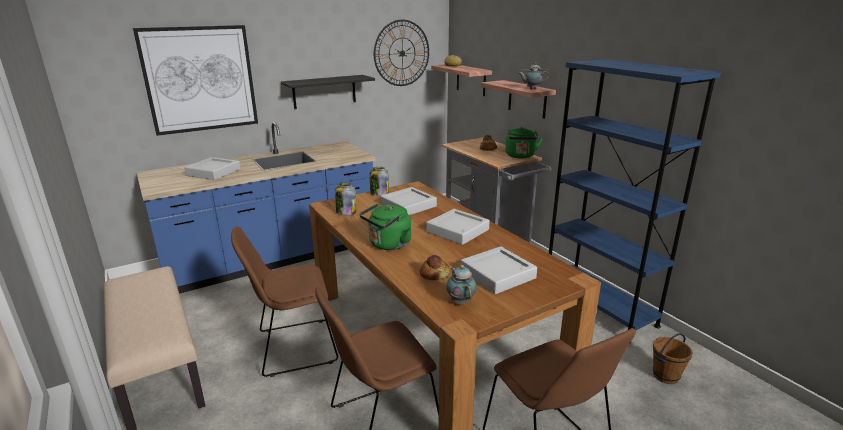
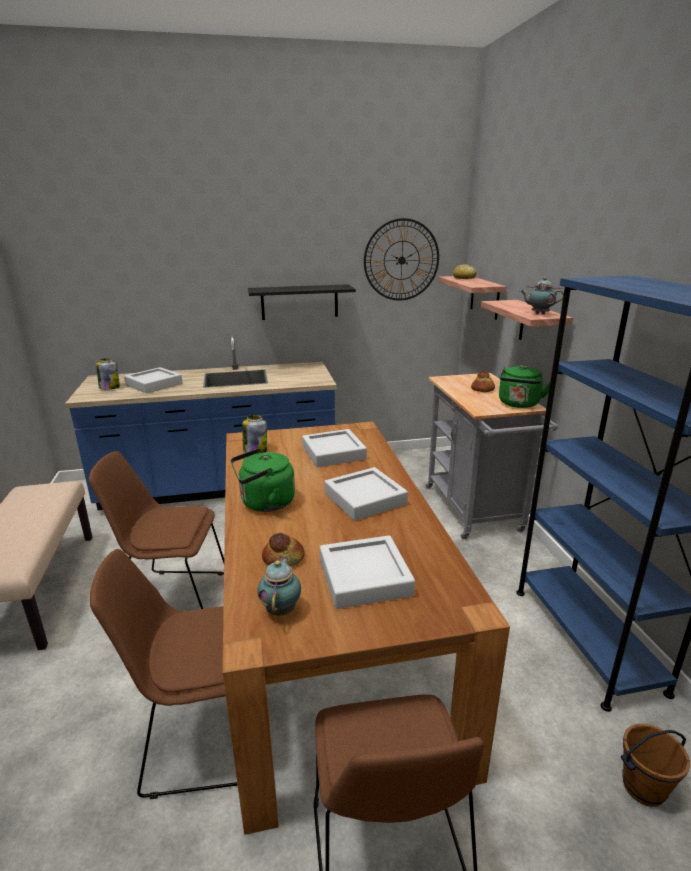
camera: 20 degrees right, 0 degrees up
picture [133,25,258,136] -> none
jar [370,167,389,196] -> jar moved to [96,358,120,390]

